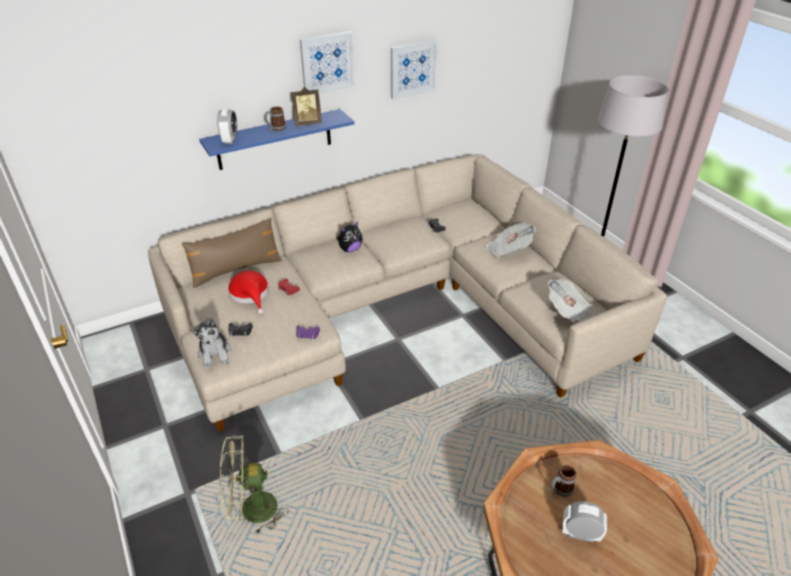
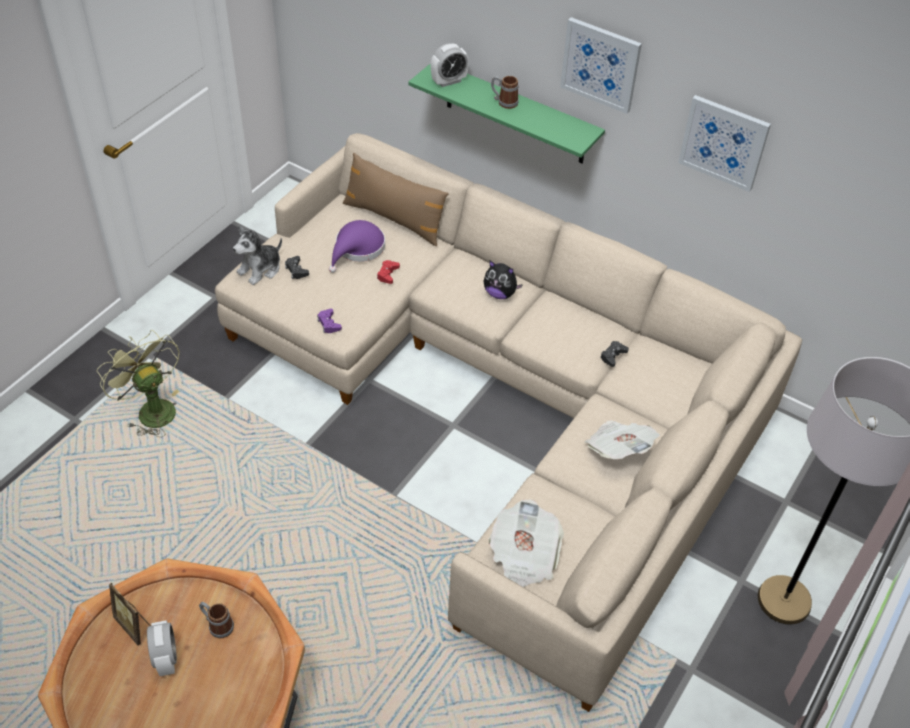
camera: 60 degrees right, 10 degrees up
blue shelf [199,109,355,170] -> green shelf [408,63,605,163]
red hat [228,271,269,314] -> purple hat [329,220,385,273]
picture frame [291,87,322,126] -> picture frame moved to [109,583,151,646]

